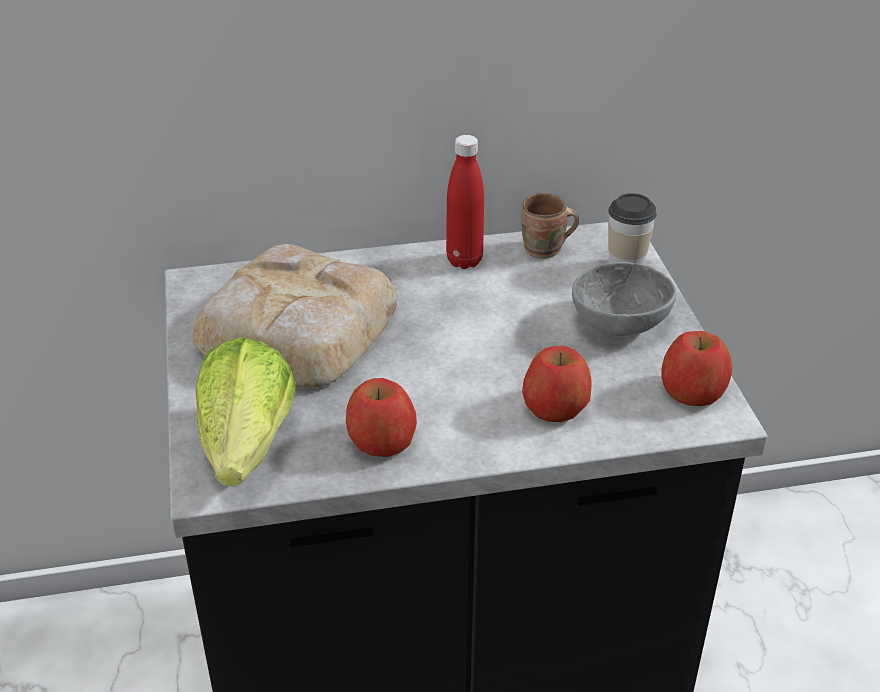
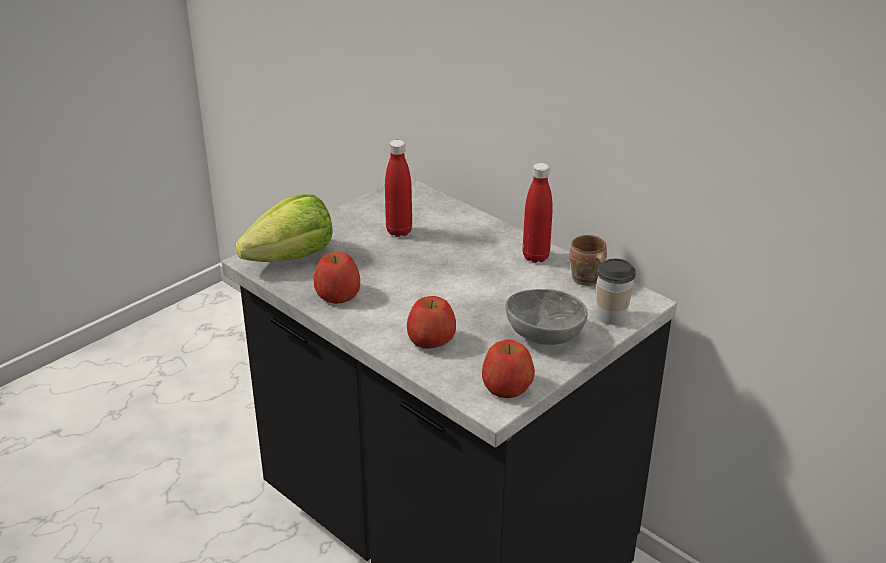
camera: 55 degrees right, 5 degrees down
bread [193,244,397,388] -> red bottle [385,140,412,237]

